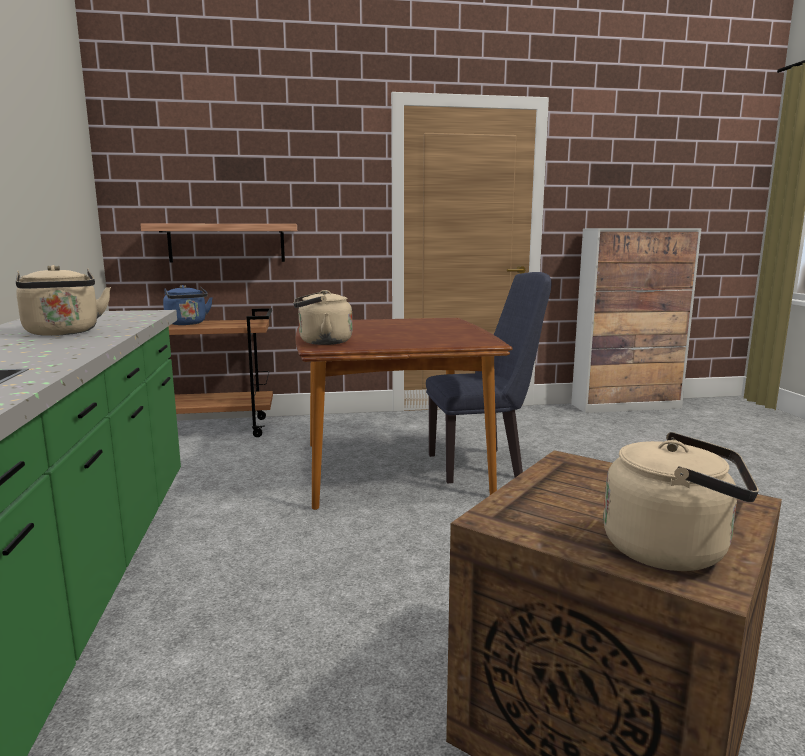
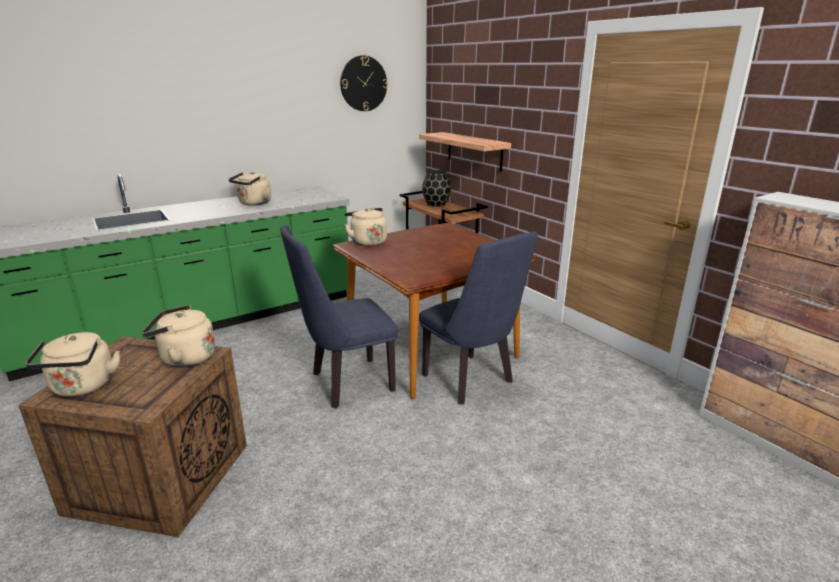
camera: 65 degrees right, 10 degrees up
blue kettle [163,285,213,325] -> black vase [422,170,451,207]
none -> beige kettle [142,305,215,368]
none -> blue chair [280,225,398,409]
none -> wall clock [340,55,388,111]

